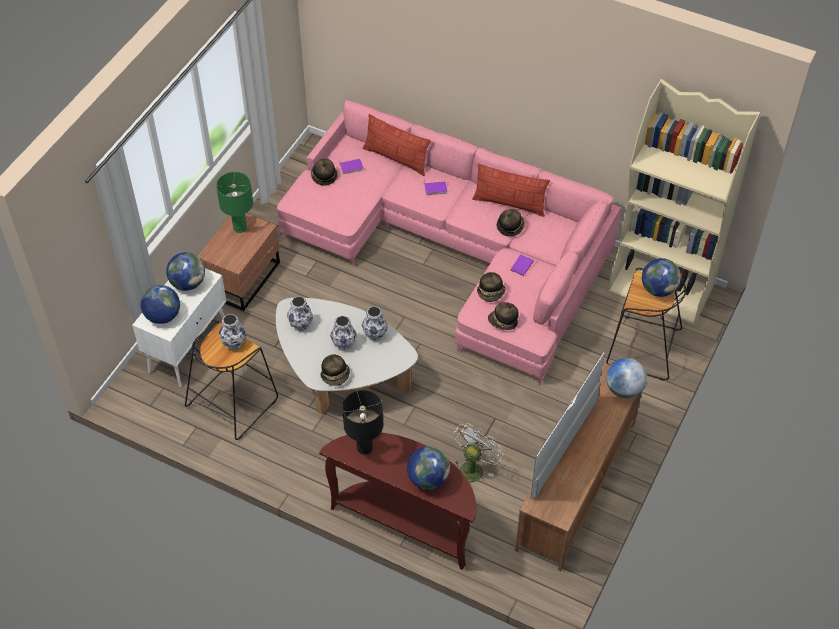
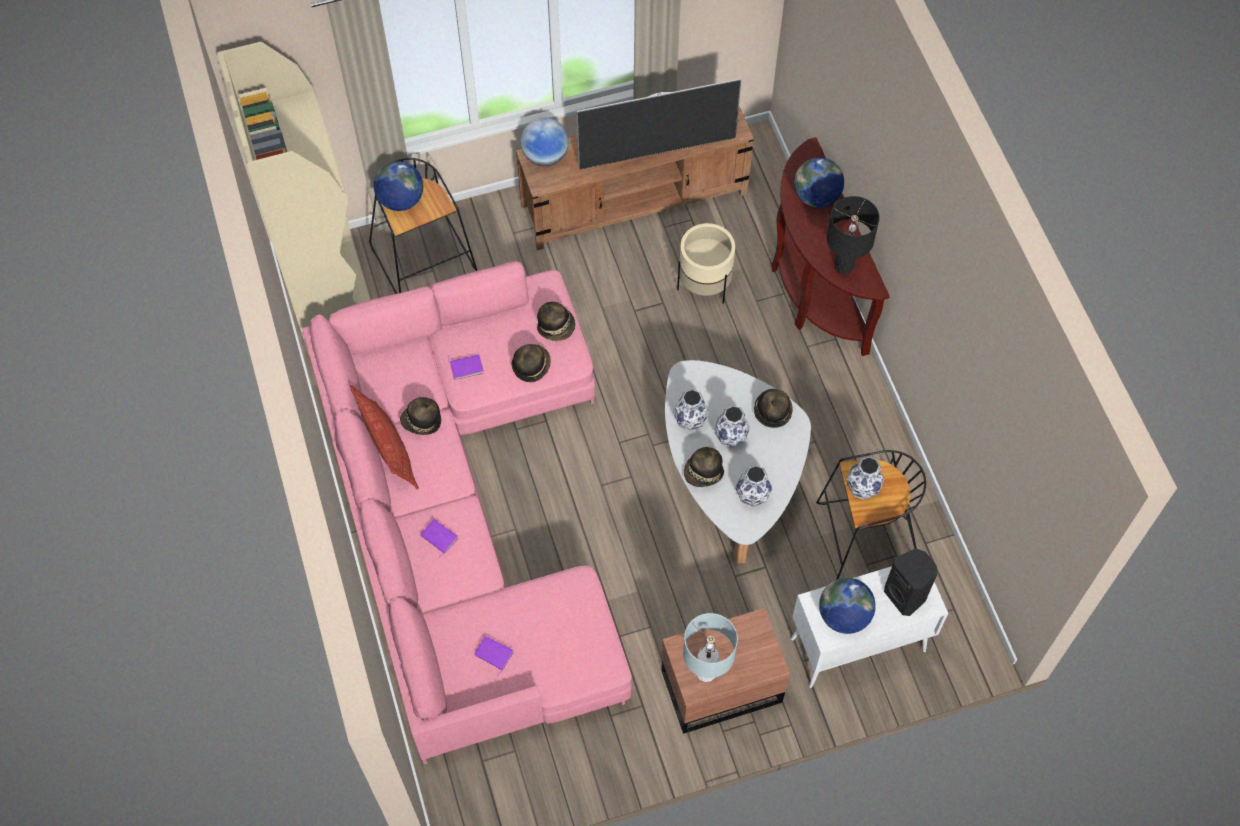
camera: 135 degrees left, 10 degrees up
globe [141,285,180,324] -> black speaker [884,548,937,616]
green table lamp [216,172,253,233] -> grey table lamp [683,613,738,682]
hat [311,158,338,186] -> hat moved to [684,447,724,487]
pillow [363,114,431,176] -> none
white fan [453,423,503,482] -> beige planter [677,223,735,304]

